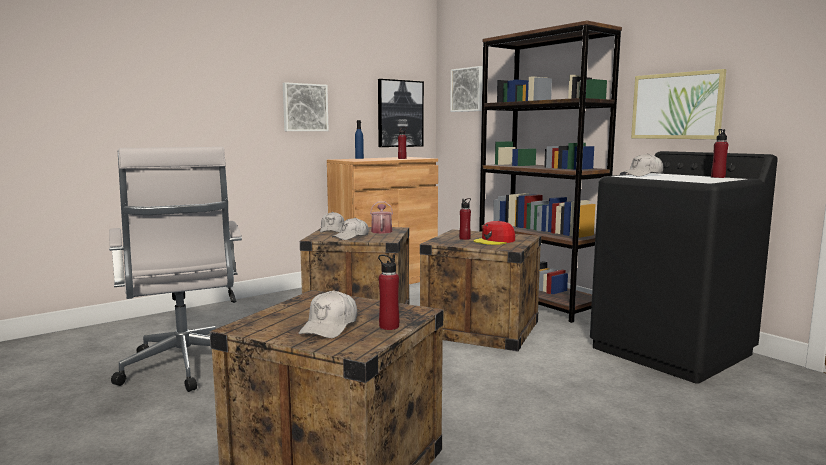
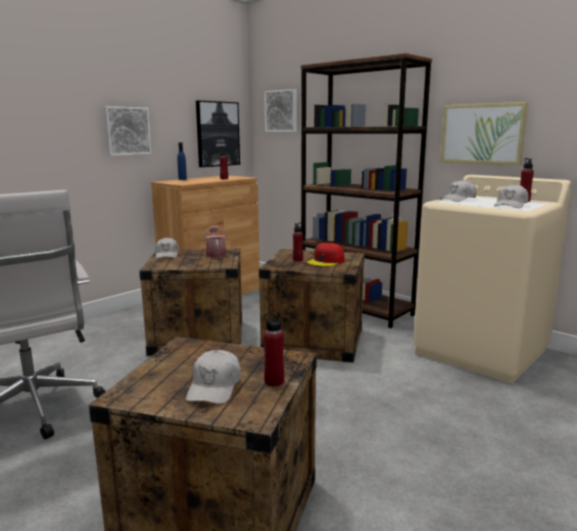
camera: 10 degrees left, 5 degrees up
white cap [332,218,369,240] -> white cap moved to [494,184,529,208]
black washing machine [590,151,778,384] -> beige washing machine [413,175,572,383]

